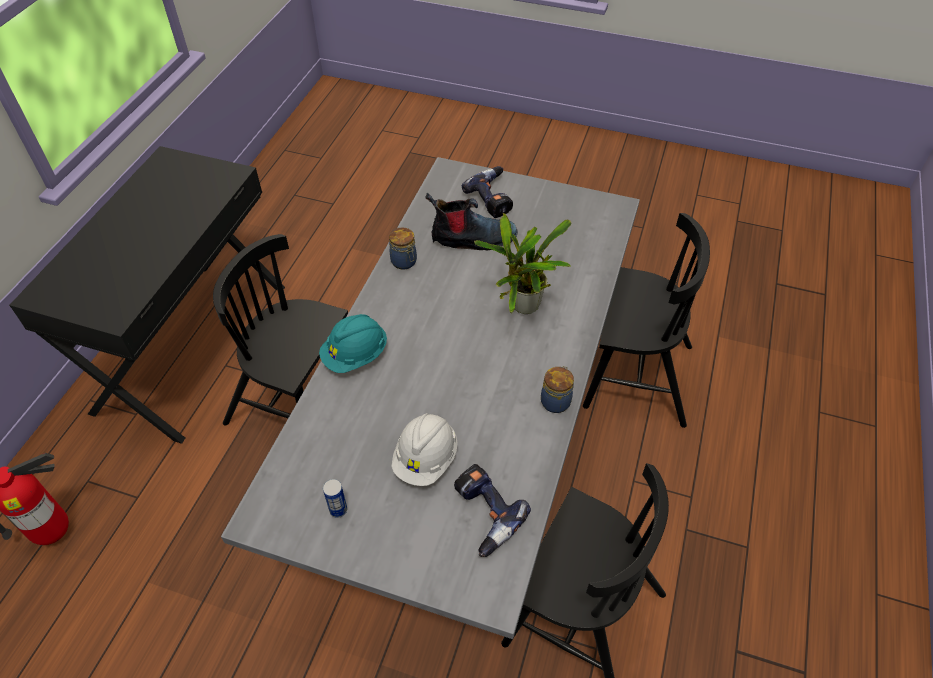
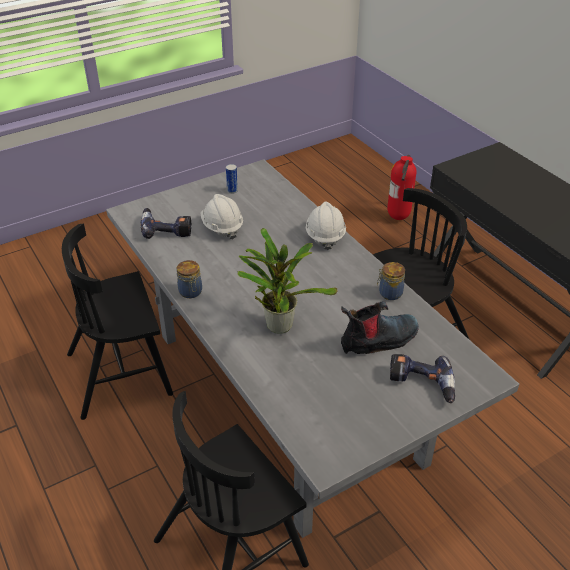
camera: 130 degrees right, 10 degrees down
turquoise hard hat [319,314,387,373] -> white hard hat [306,202,346,250]
boot [426,193,518,250] -> boot turned 150 degrees counterclockwise [341,301,419,354]

